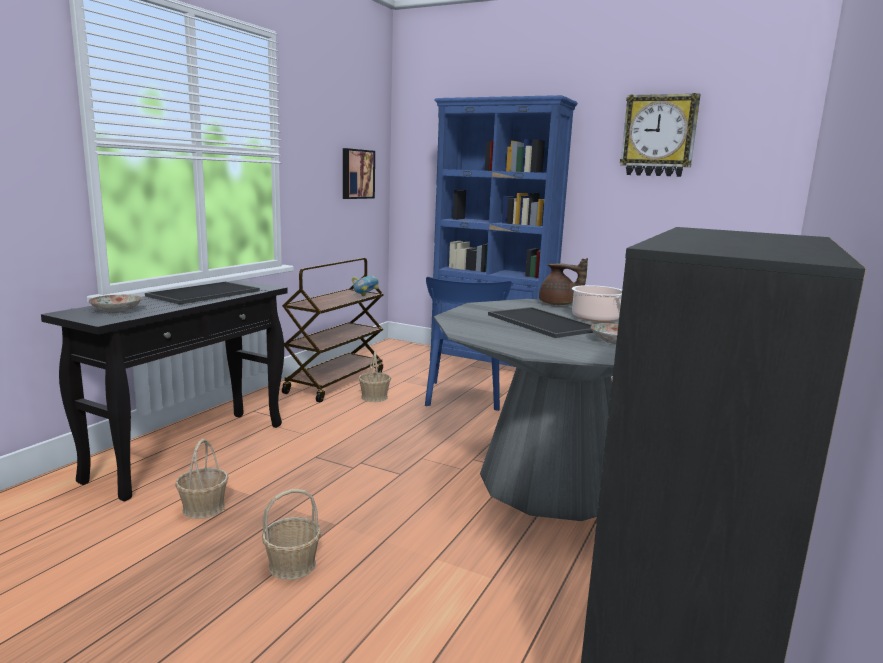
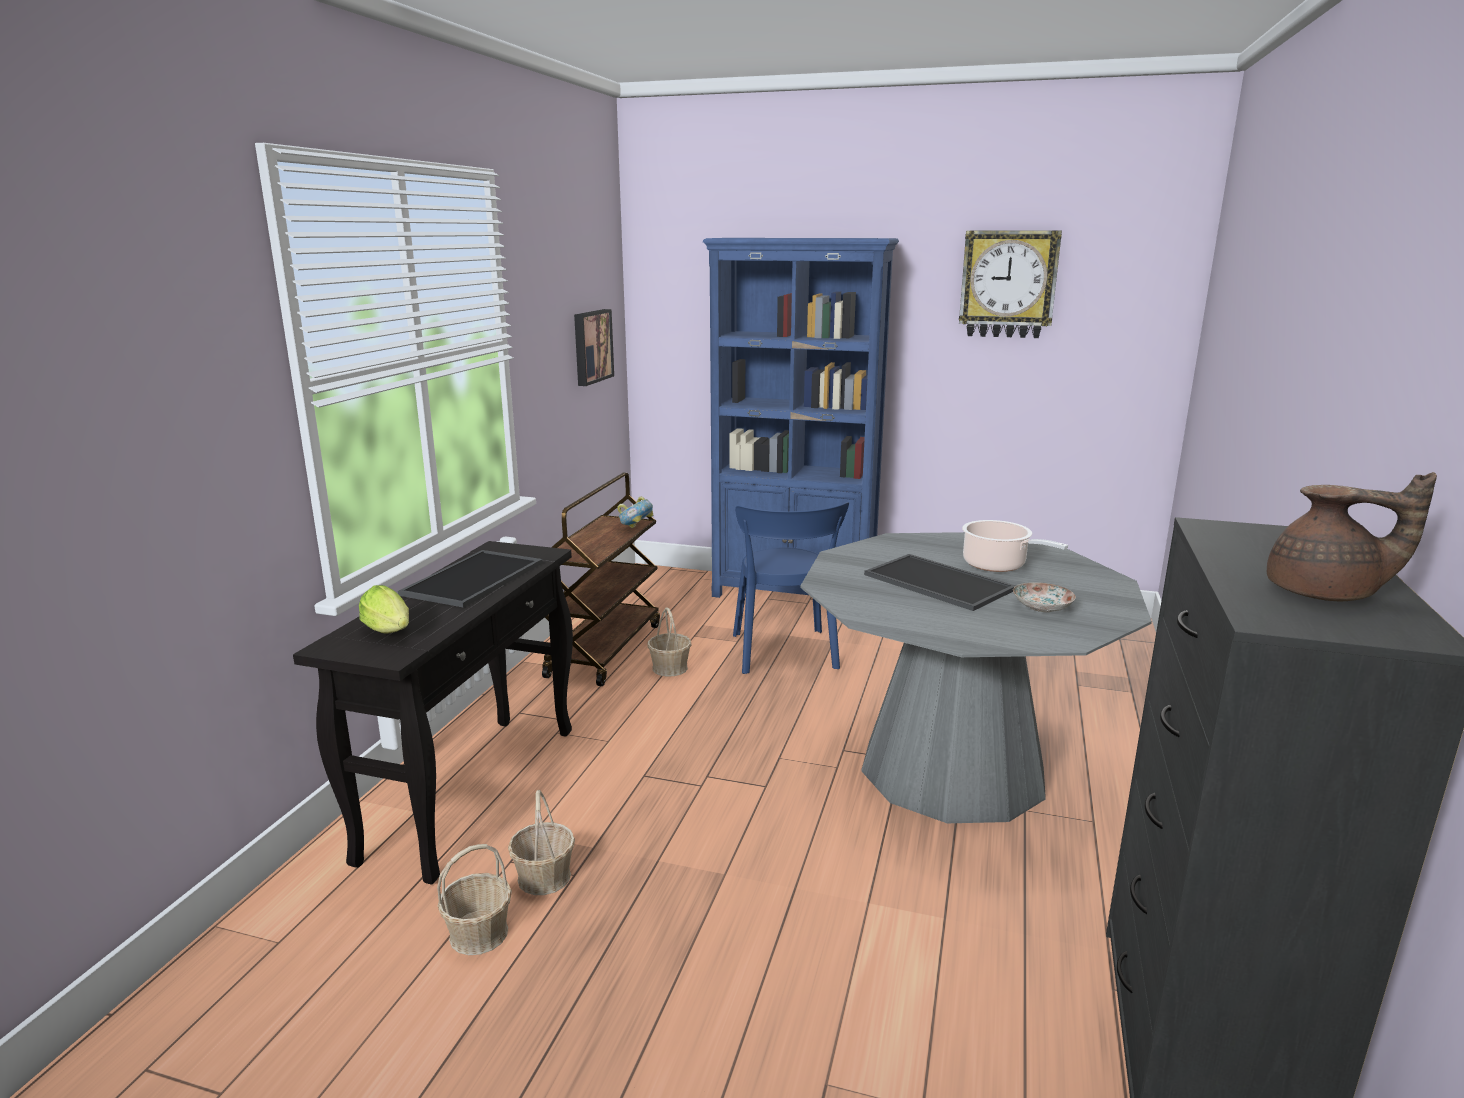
camera: 10 degrees left, 5 degrees up
plate [89,295,142,313] -> lettuce [359,585,409,634]
basket [262,489,321,580] -> basket moved to [437,844,512,955]
brown teapot [539,258,588,305] -> brown teapot moved to [1267,472,1437,601]

